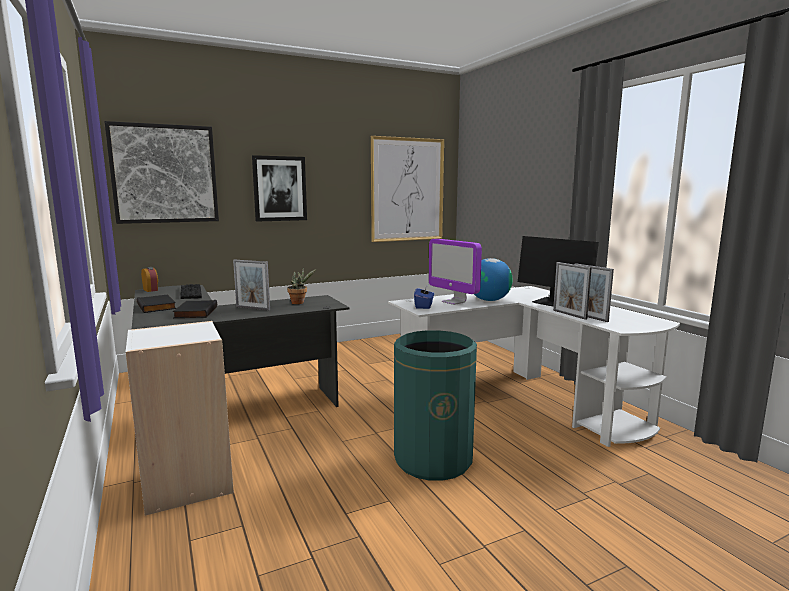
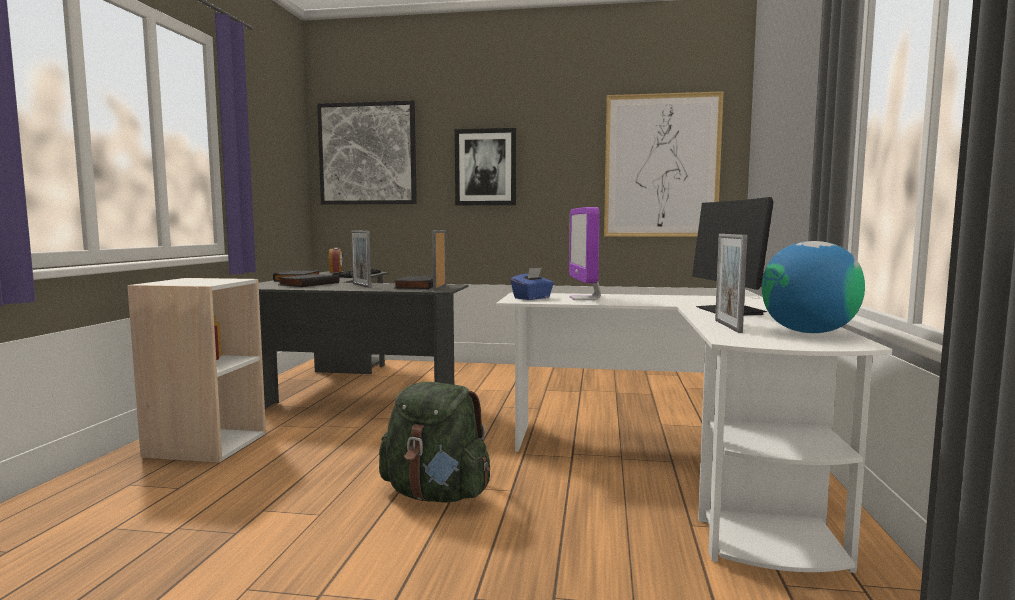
camera: 35 degrees right, 5 degrees down
potted plant [287,267,316,304] -> black book [394,276,433,289]
green trash can [394,330,477,481] -> green backpack [379,382,490,503]
globe [474,258,512,301] -> globe moved to [762,241,865,333]
picture frame [553,262,592,320] -> picture frame moved to [432,230,446,290]

